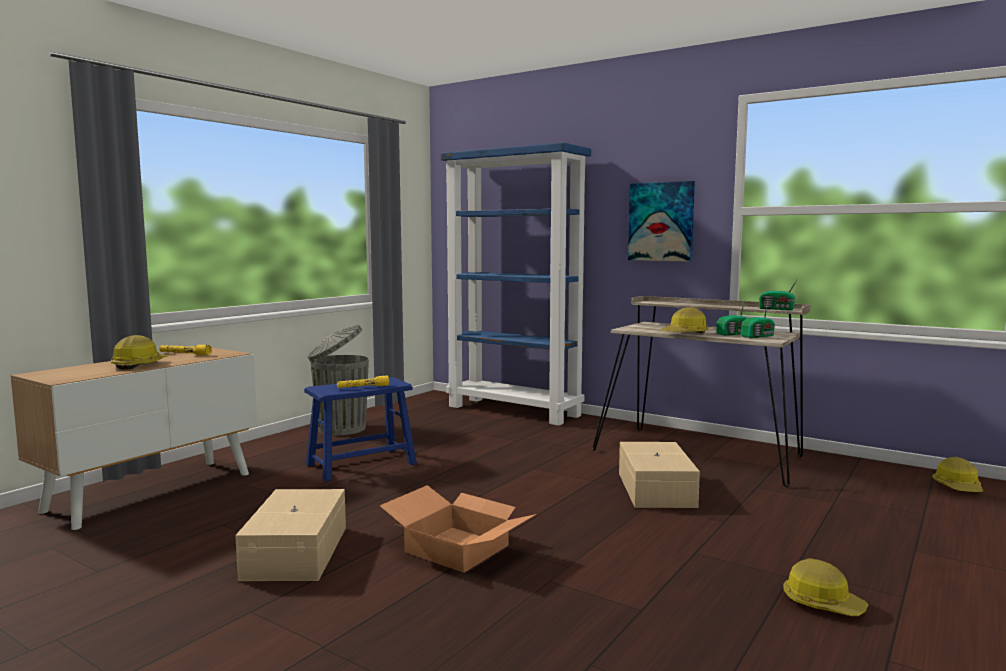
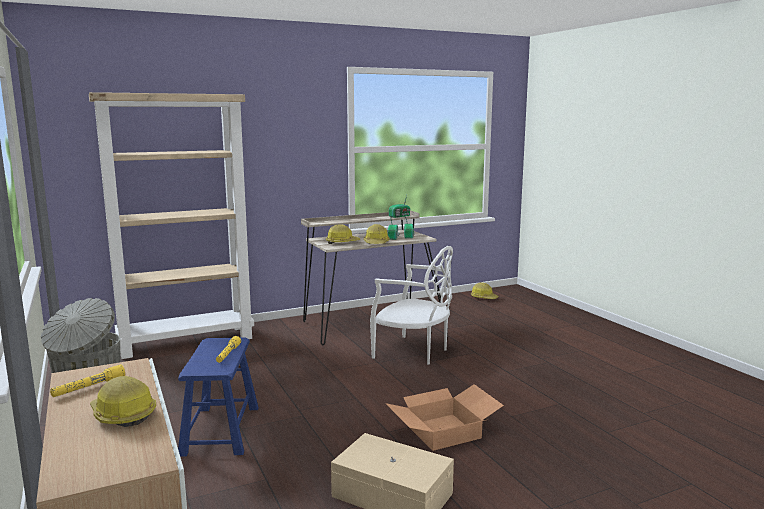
camera: 60 degrees left, 5 degrees up
blue bookcase [441,142,591,426] -> beige bookcase [89,92,254,359]
beige storage box [619,442,700,508] -> white chair [370,246,453,365]
picture [628,181,695,262] -> none
hard hat [783,558,869,616] -> hard hat moved to [326,224,360,244]

